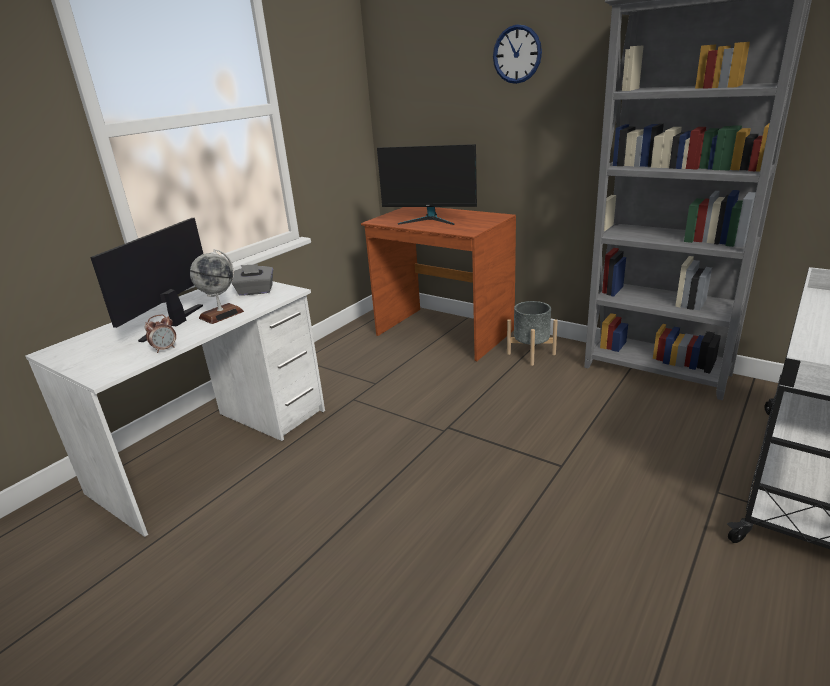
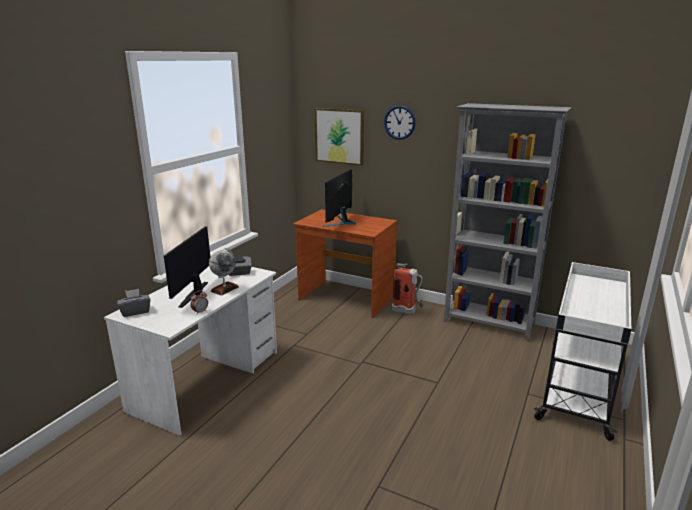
camera: 10 degrees left, 5 degrees down
monitor [377,144,477,225] -> monitor turned 105 degrees clockwise [322,169,356,227]
grey planter [507,301,558,366] -> fire extinguisher [392,263,424,315]
none -> grey tissue box [117,289,150,317]
none -> picture [315,108,364,166]

